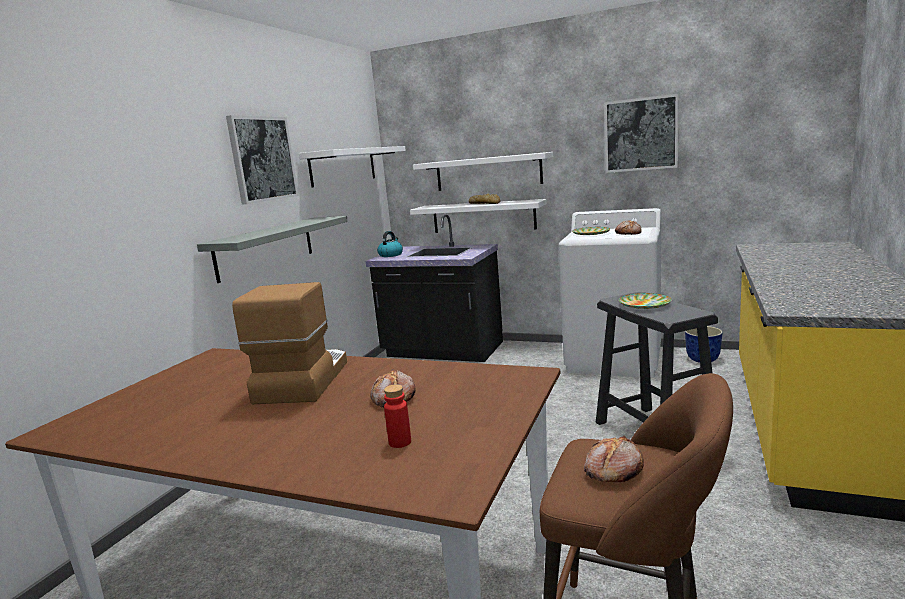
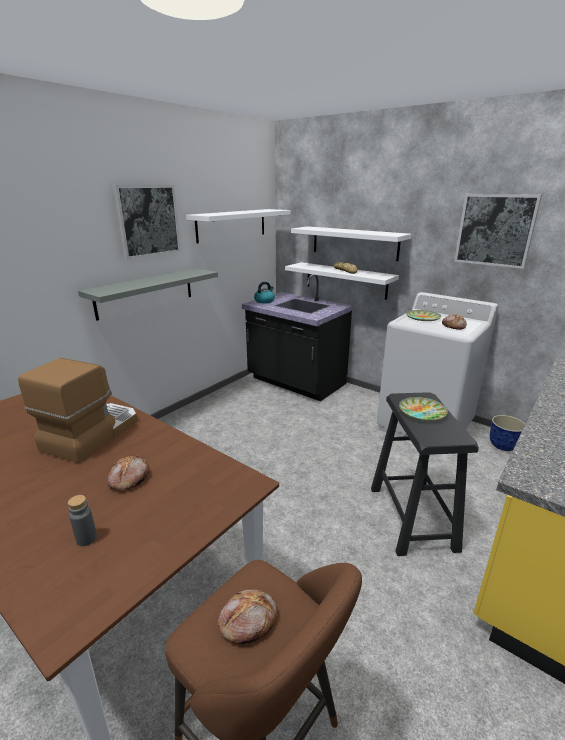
camera: 15 degrees right, 10 degrees up
red bottle [384,384,411,448] -> grey bottle [68,495,97,546]

